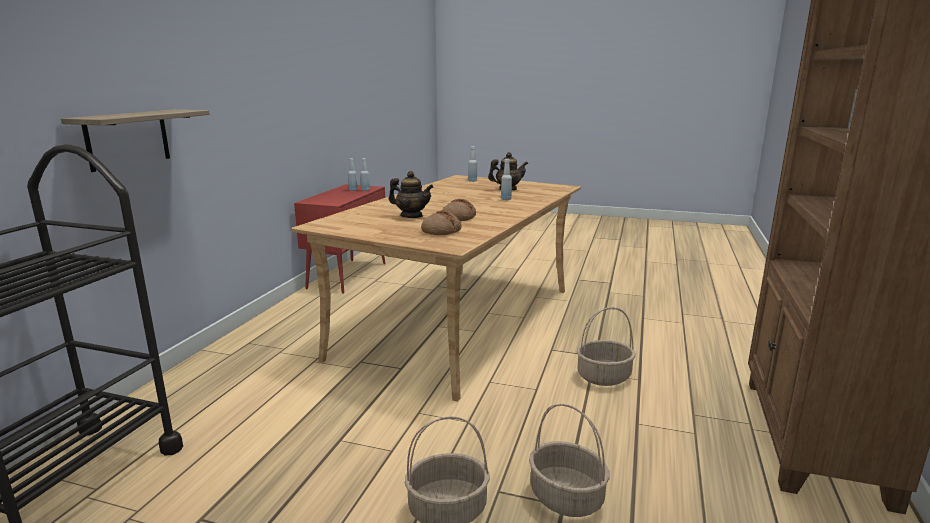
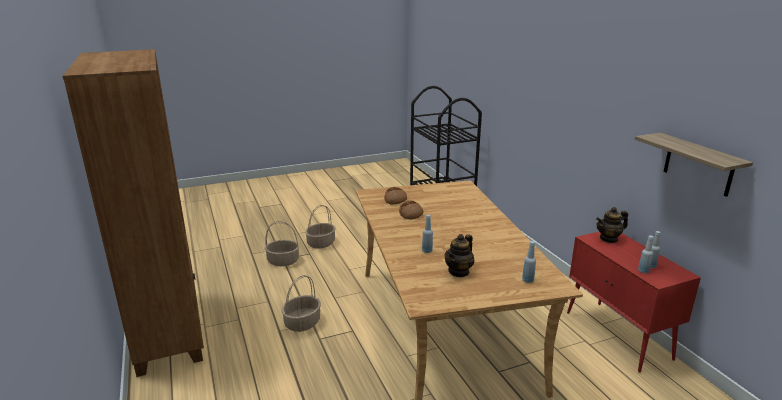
camera: 140 degrees right, 5 degrees up
shelf [61,109,209,172] -> shelf moved to [635,133,753,197]
teapot [389,171,434,218] -> teapot moved to [596,207,628,243]

